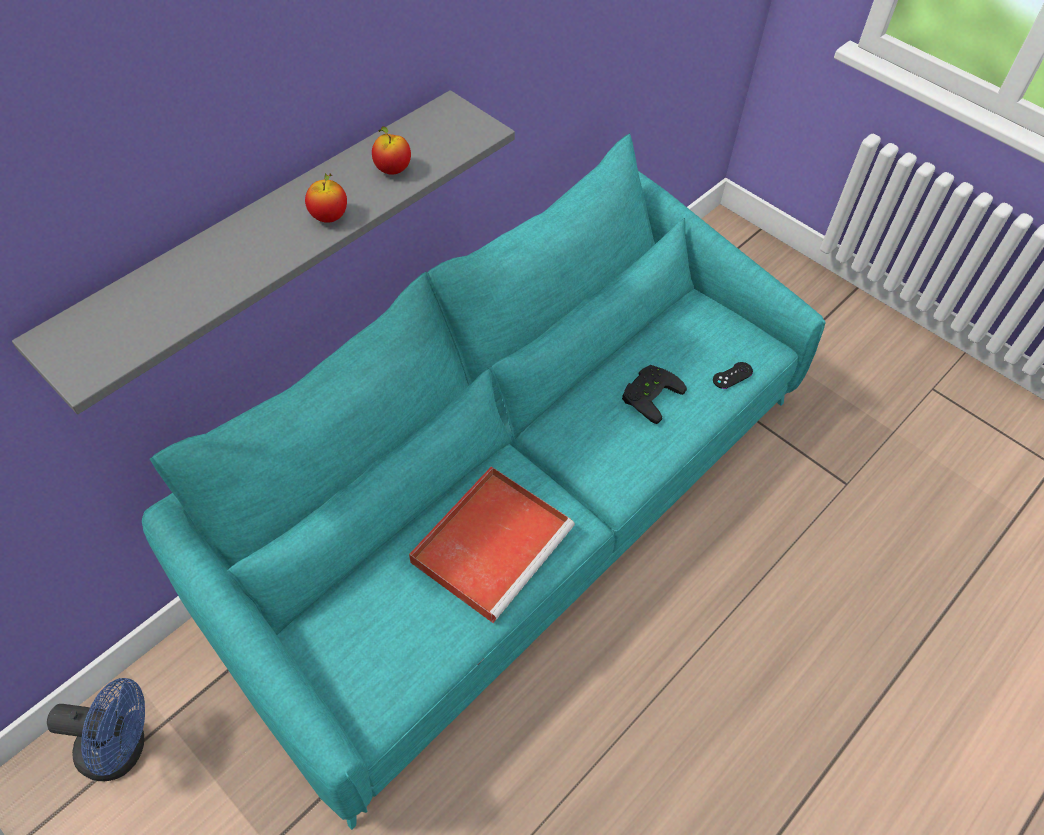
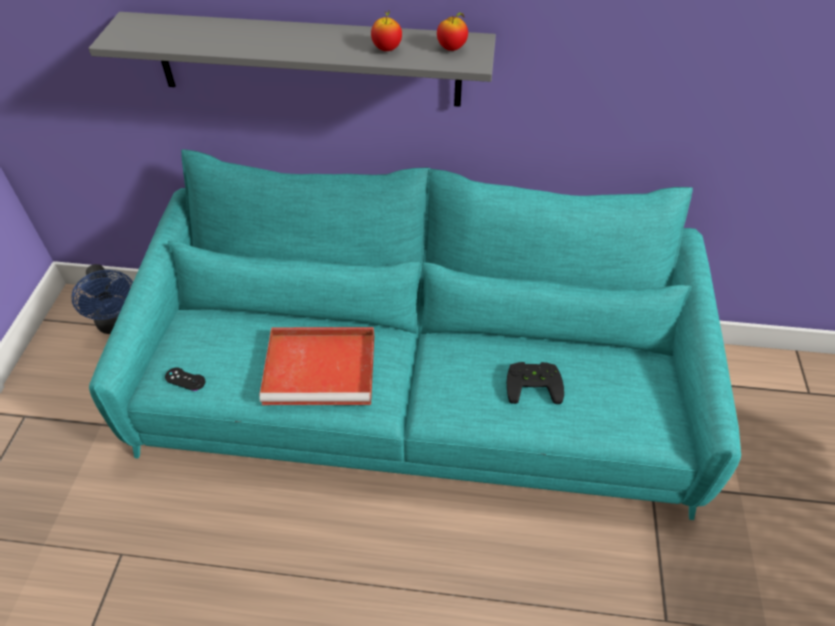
camera: 55 degrees right, 5 degrees down
apple [305,173,347,223] -> apple moved to [437,12,468,51]
black game controller [713,362,753,389] -> black game controller moved to [165,368,205,391]

